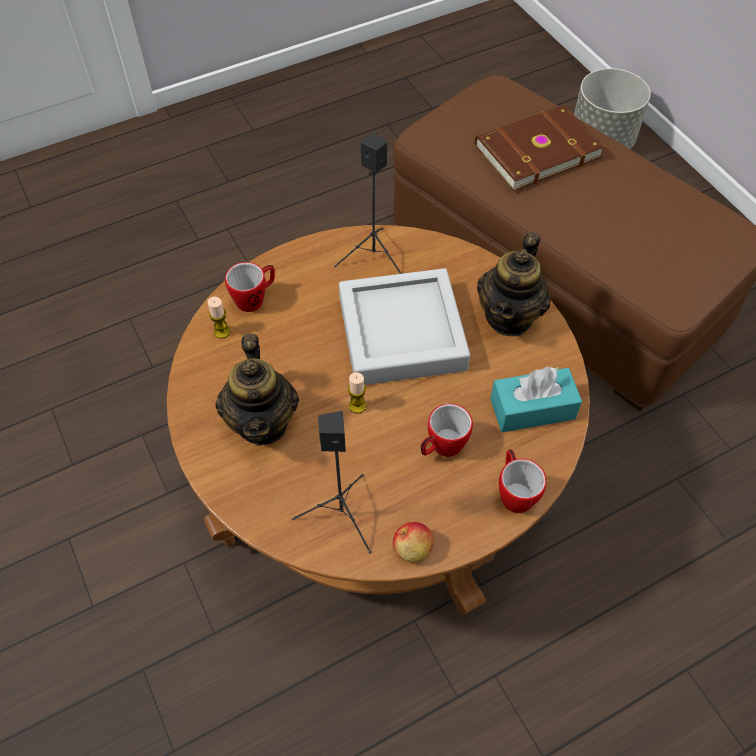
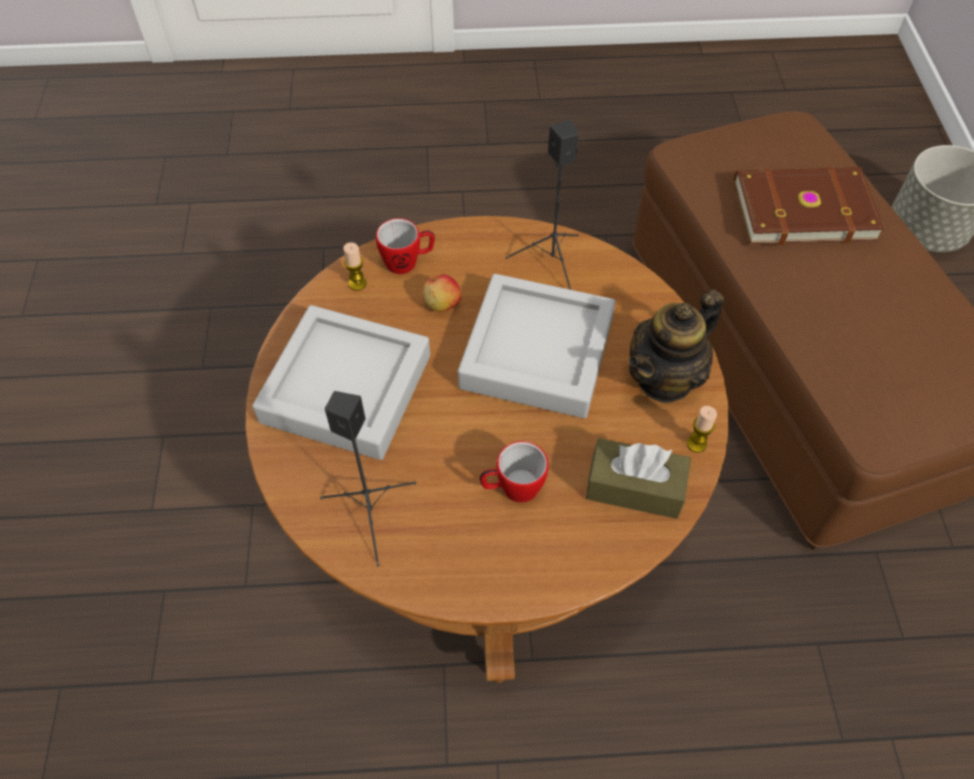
camera: 25 degrees right, 0 degrees up
teapot [215,334,299,445] -> grey tray [252,305,430,460]
candle [348,373,366,414] -> candle moved to [687,406,717,453]
apple [393,522,434,562] -> apple moved to [422,274,461,312]
turquoise tissue box [490,367,582,432] -> brown tissue box [586,438,691,519]
mug [499,449,547,513] -> none

